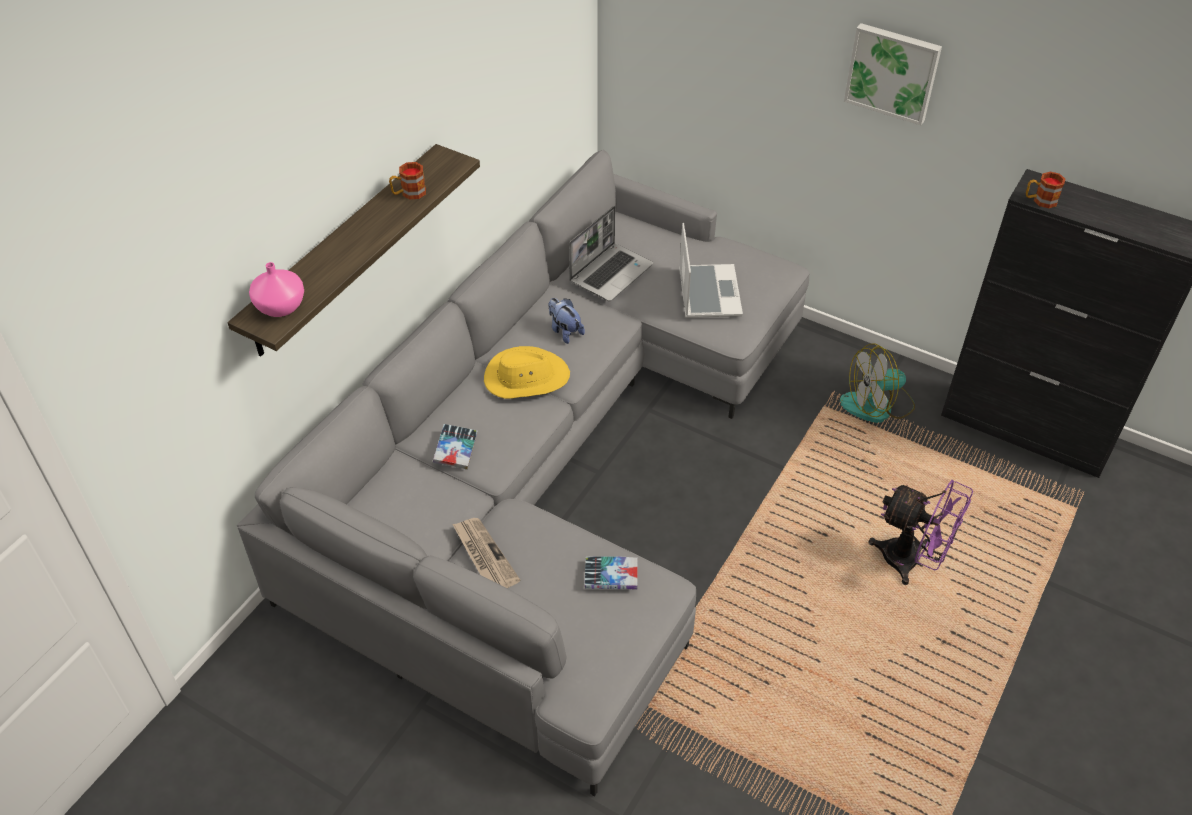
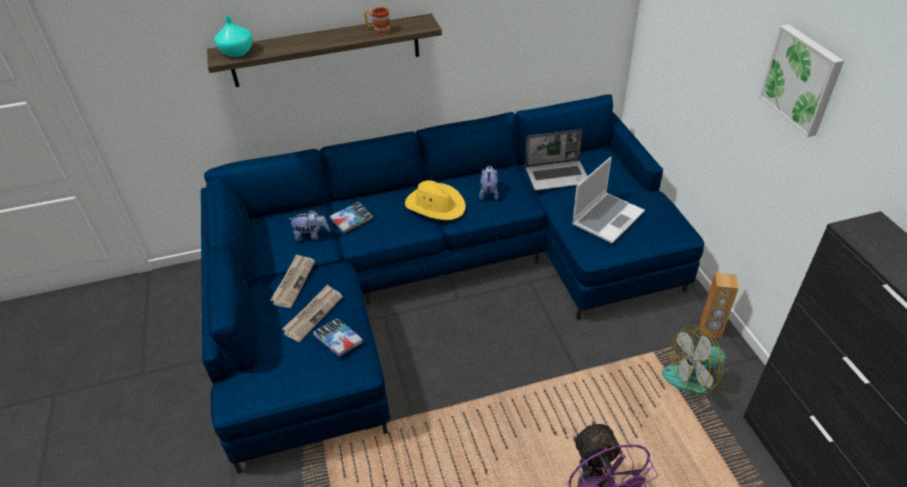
camera: 45 degrees right, 5 degrees down
grey sofa [237,150,810,796] -> blue sofa [201,94,704,474]
pink vase [249,262,304,317] -> turquoise vase [215,16,253,57]
fan [840,344,915,423] -> fan turned 45 degrees counterclockwise [662,325,731,395]
mug [1026,171,1066,208] -> none
none -> newspaper [282,285,343,342]
none -> plush toy [289,210,330,241]
none -> brown speaker [700,272,739,338]

